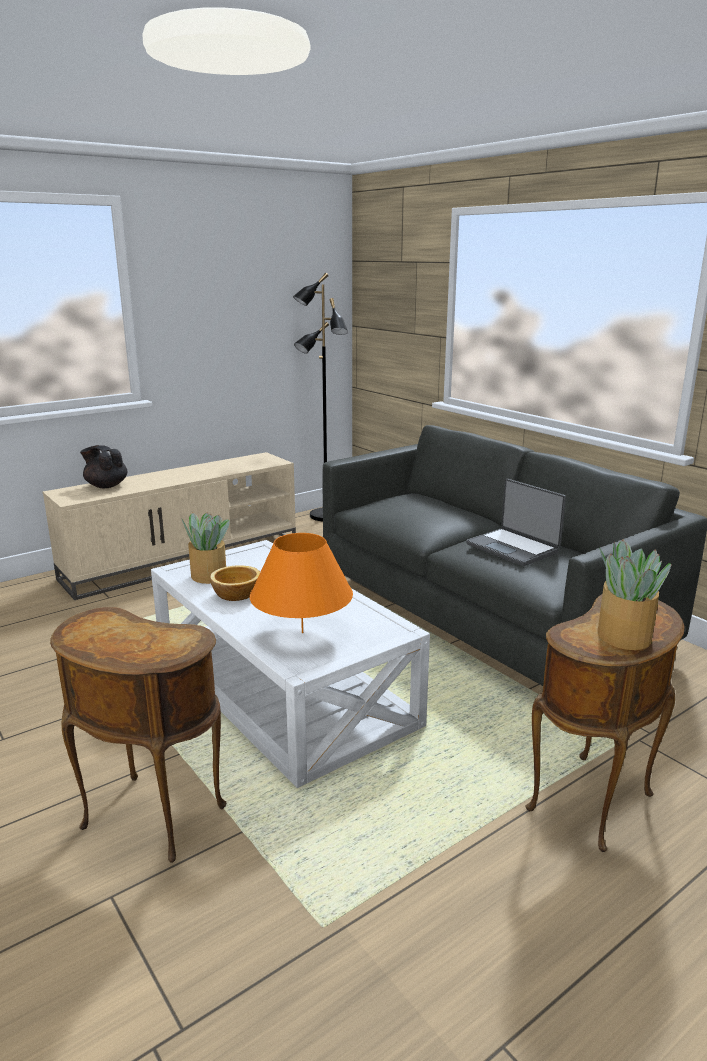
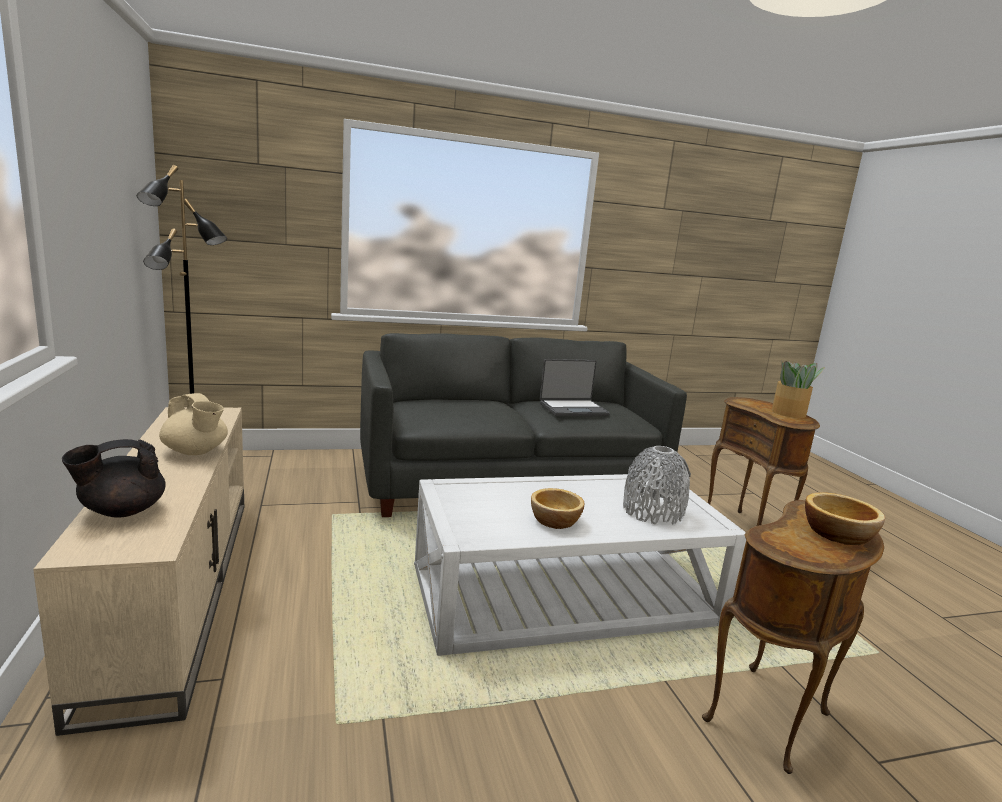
camera: 70 degrees left, 5 degrees down
potted plant [181,512,230,584] -> none
orange table lamp [250,533,353,633] -> grey vase [623,446,691,524]
none -> beige teapot [159,393,228,455]
none -> bowl [805,492,885,545]

